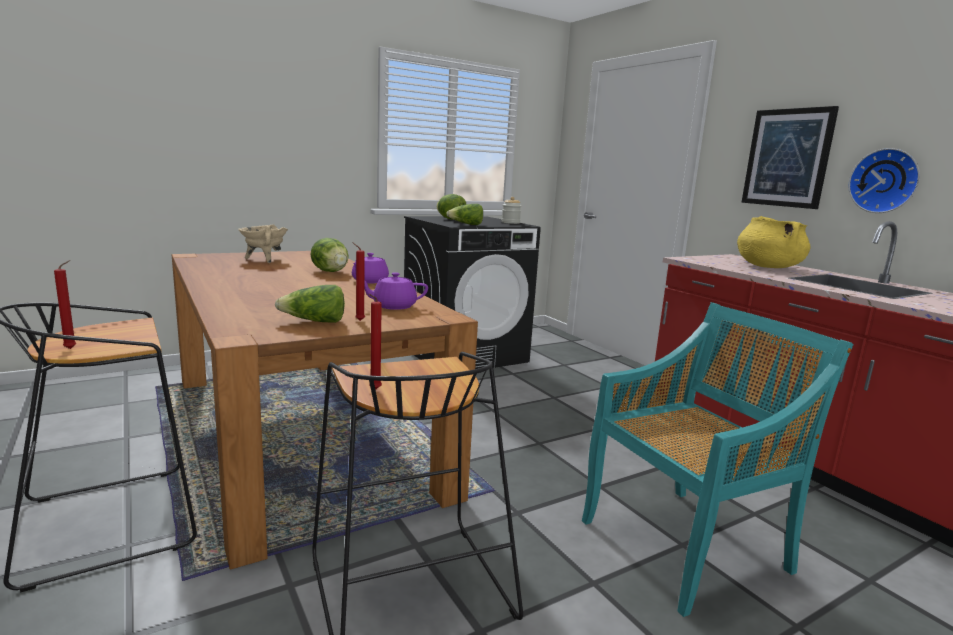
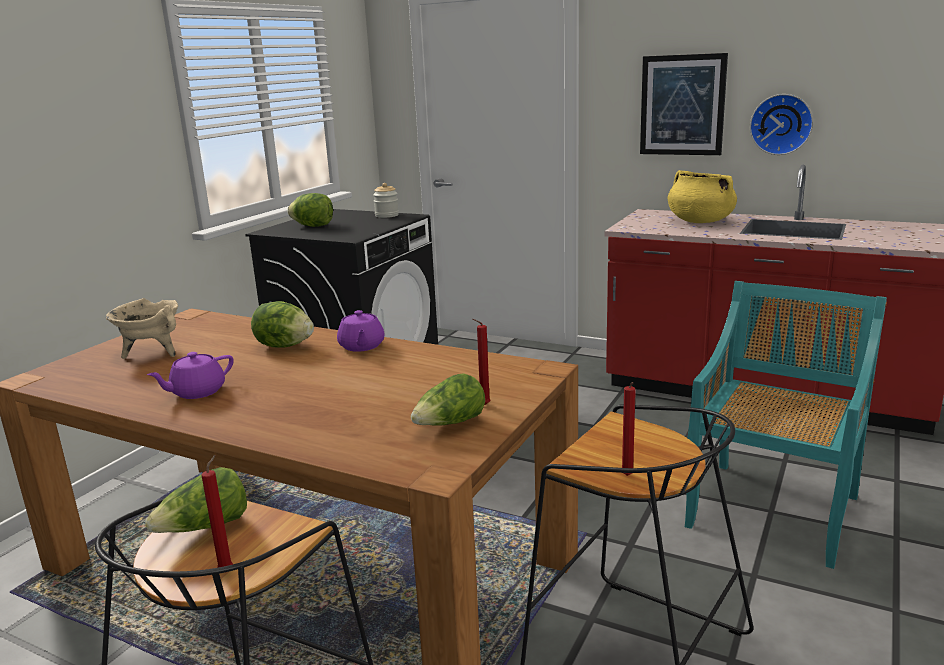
camera: 30 degrees left, 5 degrees up
purple teapot [364,272,428,310] -> purple teapot moved to [147,352,234,399]
lettuce [446,204,483,225] -> lettuce moved to [145,467,247,533]

